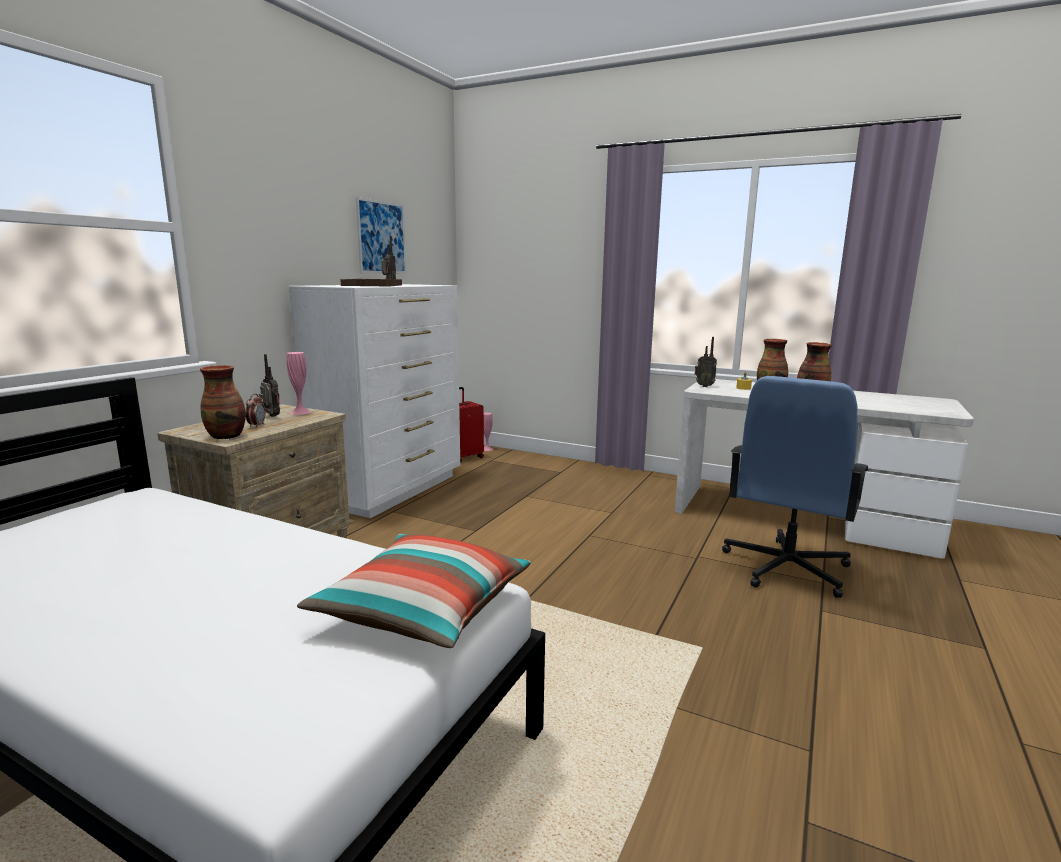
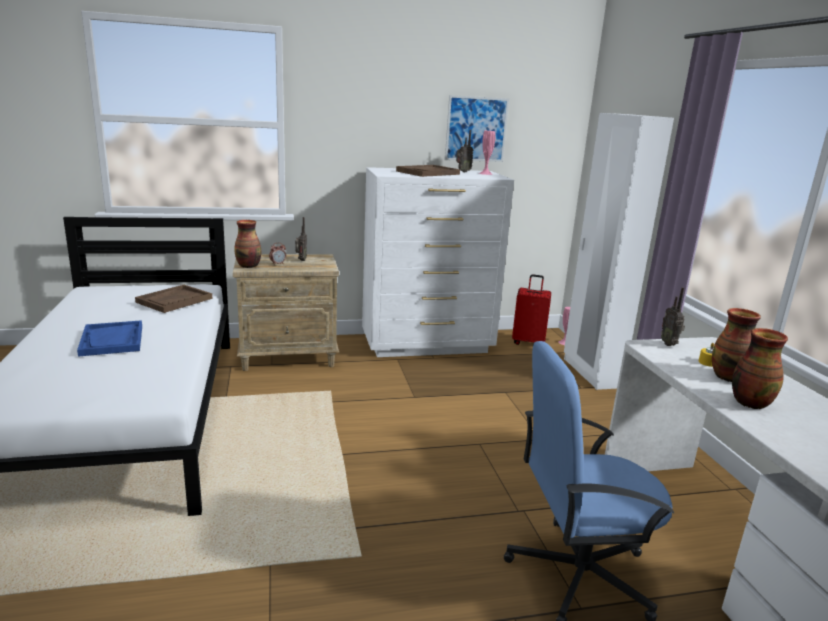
camera: 50 degrees right, 5 degrees up
pink vase [286,352,311,415] -> pink vase moved to [479,131,495,175]
pillow [297,534,531,648] -> none
none -> blue tray [77,320,142,357]
none -> brown tray [135,285,212,313]
none -> white wardrobe [564,113,674,390]

